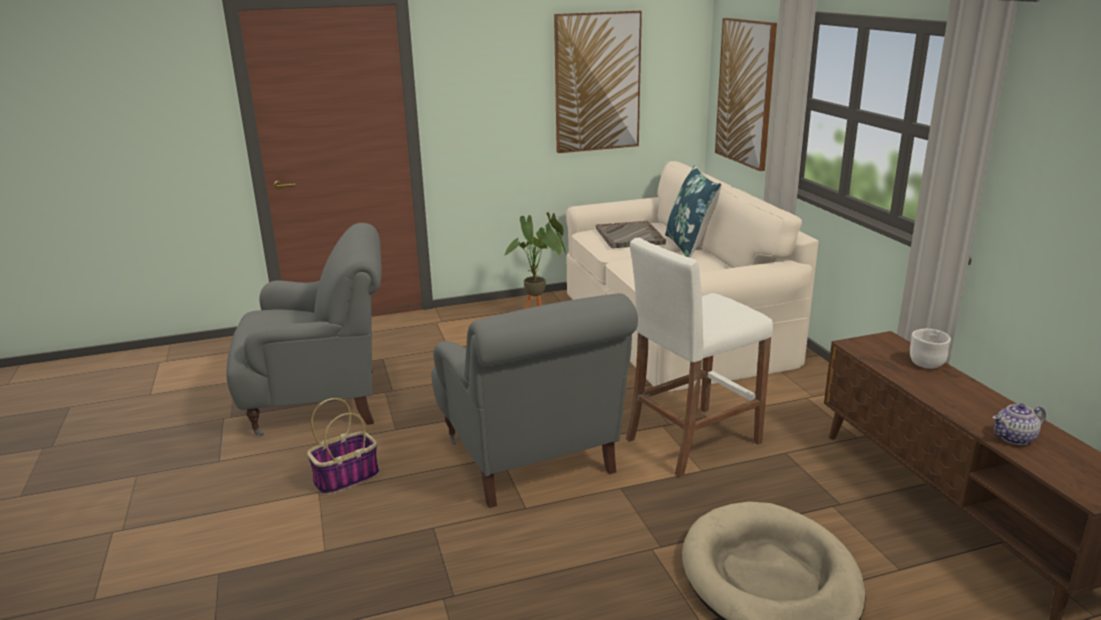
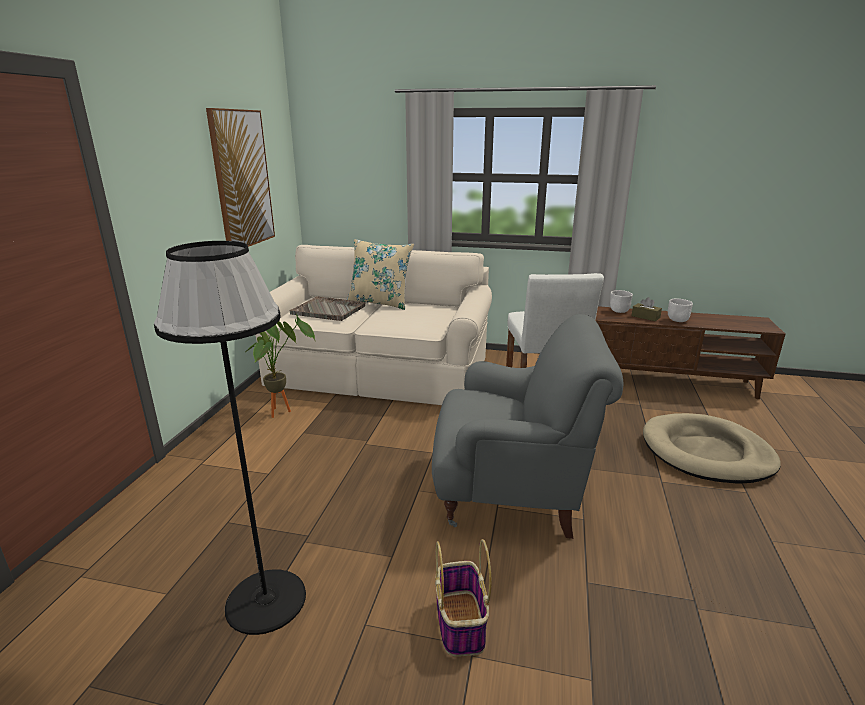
camera: 60 degrees left, 0 degrees up
grey armchair [226,223,382,436] -> black floor lamp [154,241,306,635]
blue pillow [665,165,722,258] -> beige pillow [346,239,414,310]
picture [715,18,777,171] -> none
teapot [992,403,1046,445] -> none
none -> brown tissue box [631,297,662,321]
none -> white bowl [668,299,693,322]

